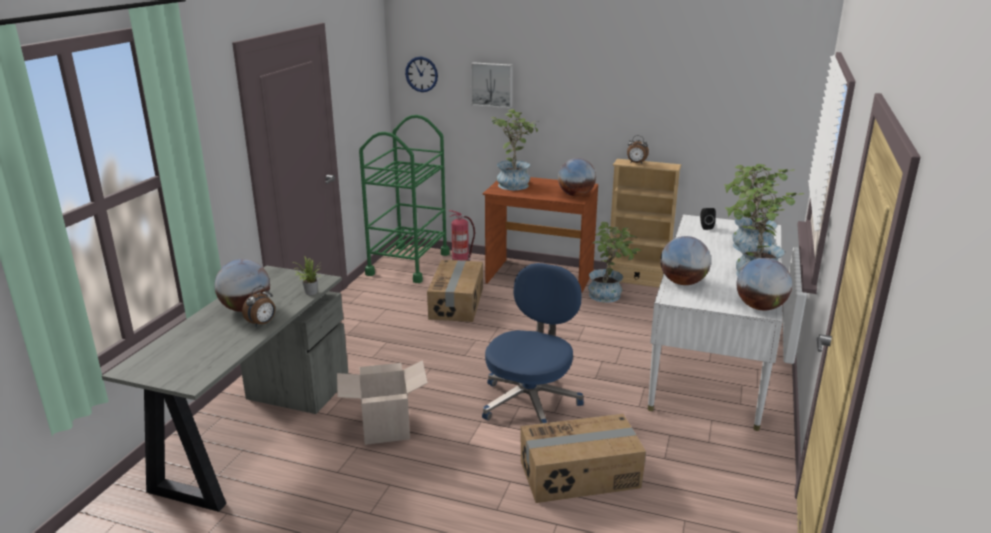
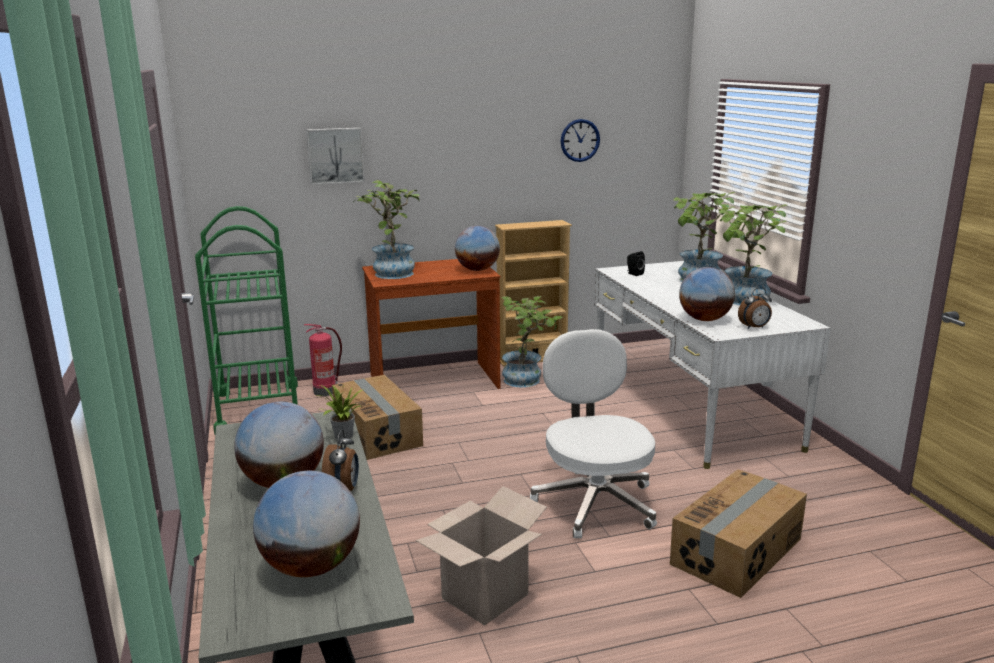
camera: 35 degrees left, 5 degrees down
wall clock [405,57,438,92] -> wall clock moved to [561,119,600,162]
blue office chair [482,263,584,424] -> white office chair [530,329,657,538]
alarm clock [627,135,649,164] -> alarm clock moved to [738,287,772,329]
globe [736,258,792,310] -> globe moved to [253,471,360,577]

